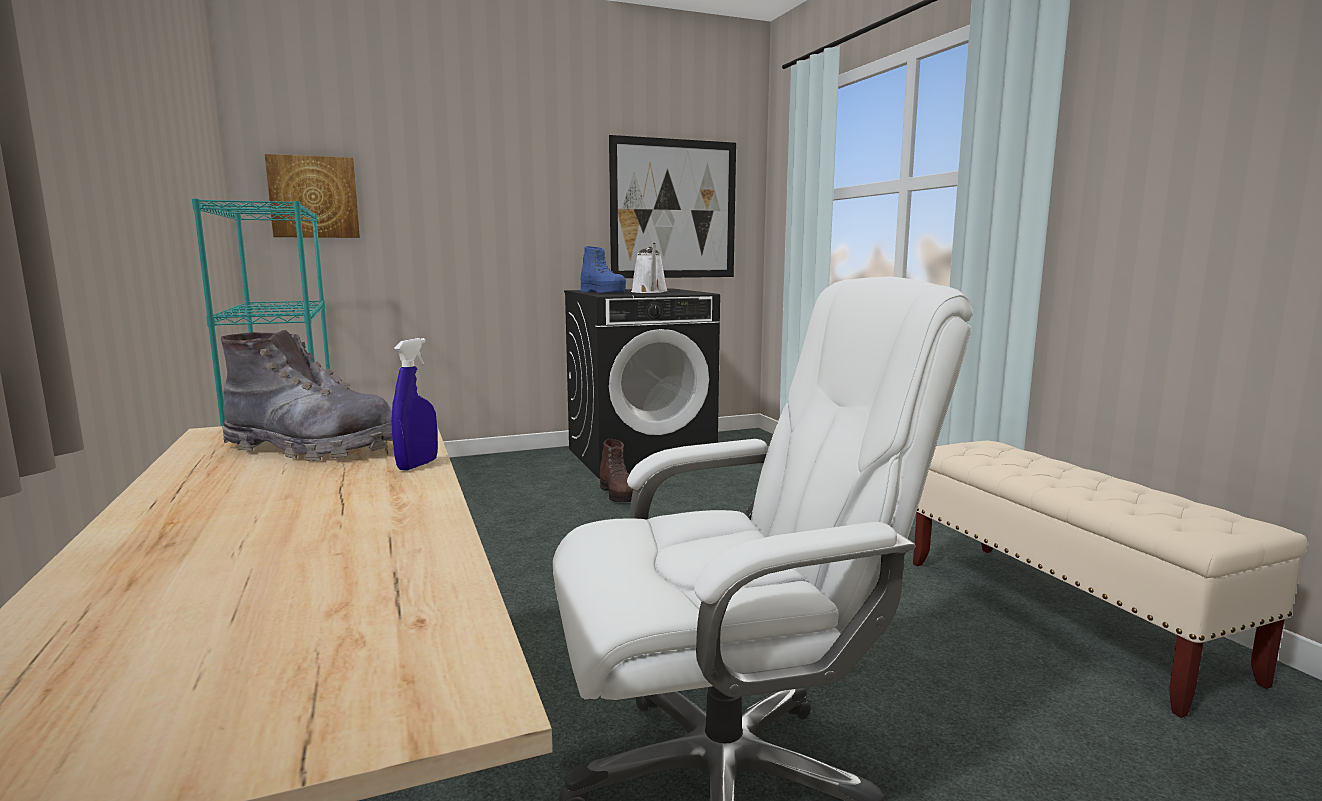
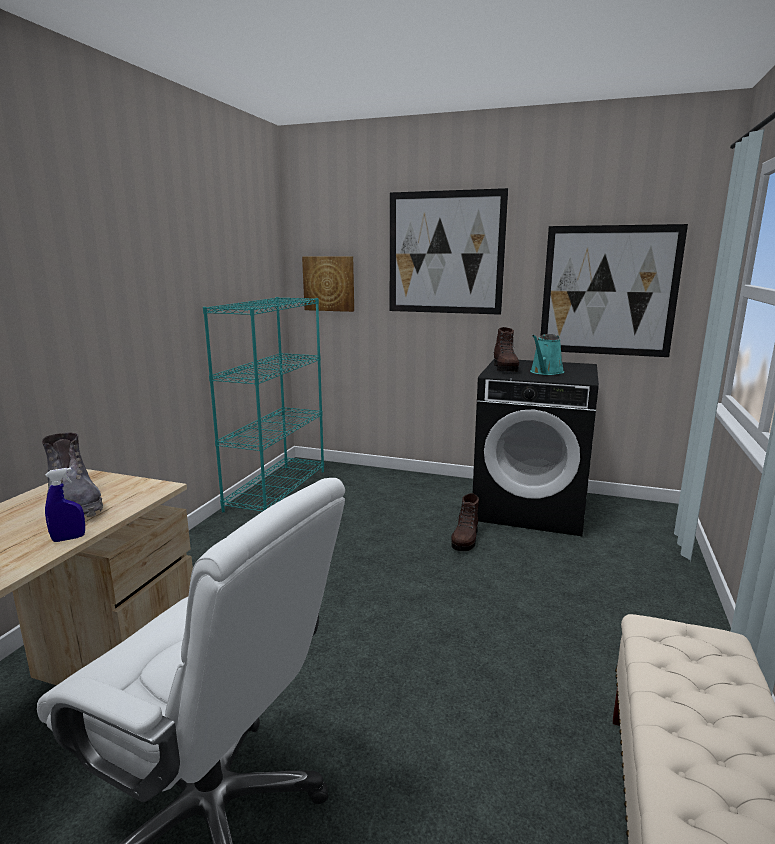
camera: 40 degrees right, 5 degrees up
blue boot [581,246,626,293] -> brown boot [494,327,519,372]
white watering can [631,242,667,293] -> turquoise watering can [530,334,564,375]
none -> picture [390,188,508,315]

